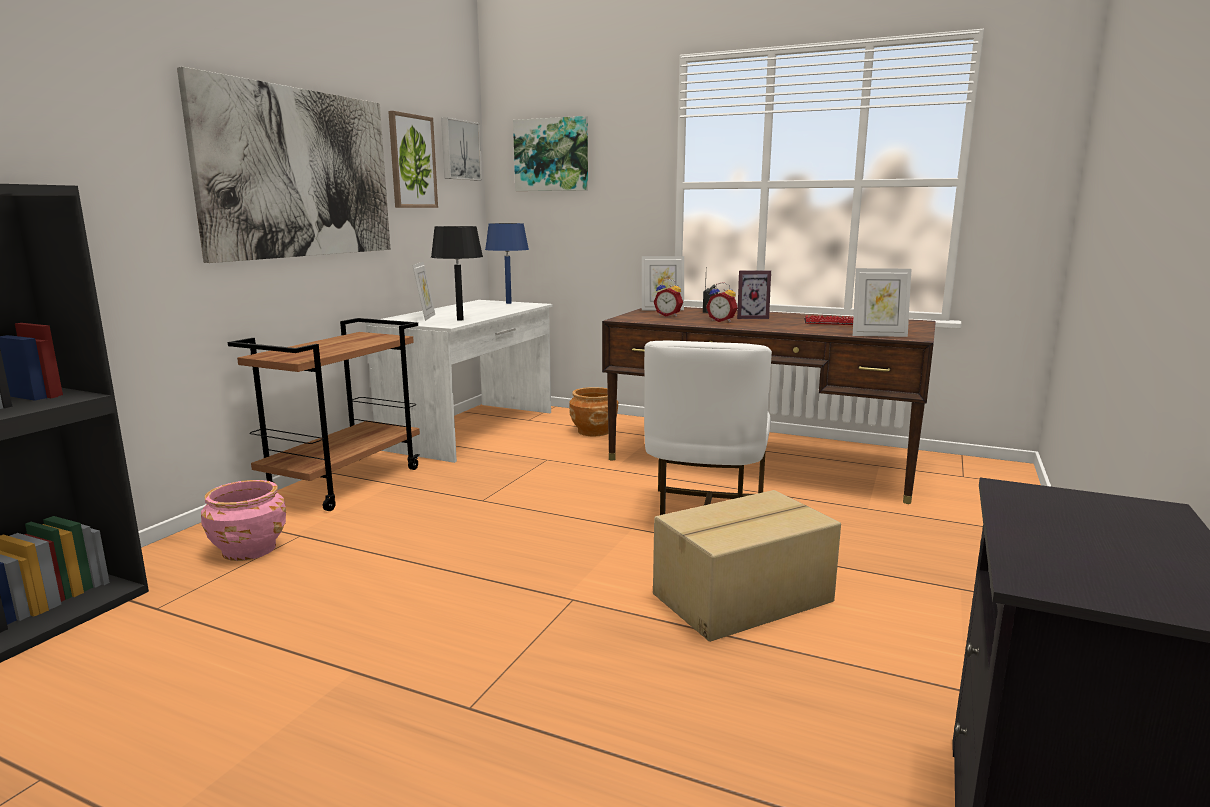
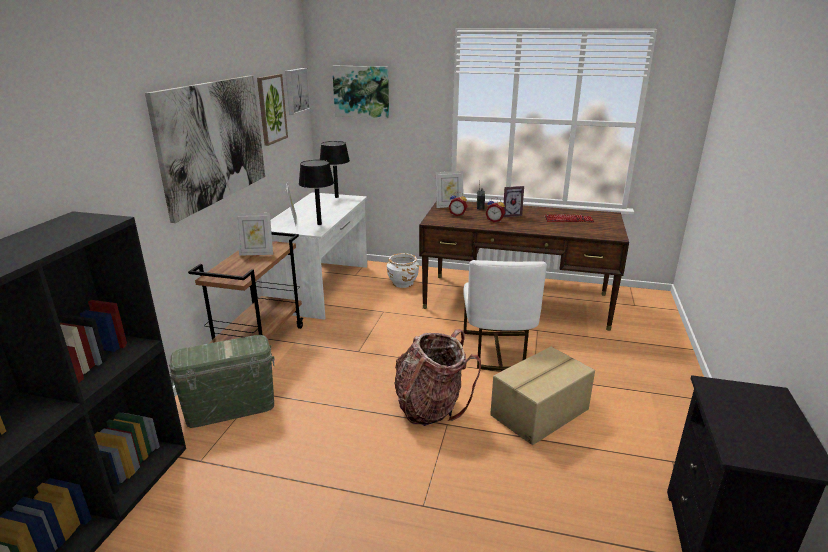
camera: 10 degrees left, 10 degrees up
pink planter [201,480,286,561] -> green storage box [169,335,275,428]
blue table lamp [485,223,529,304] -> black table lamp [320,141,350,198]
brown planter [569,387,618,436] -> white planter [387,253,419,288]
picture frame [853,268,911,337] -> picture frame moved to [235,213,273,256]
none -> backpack [394,329,481,426]

